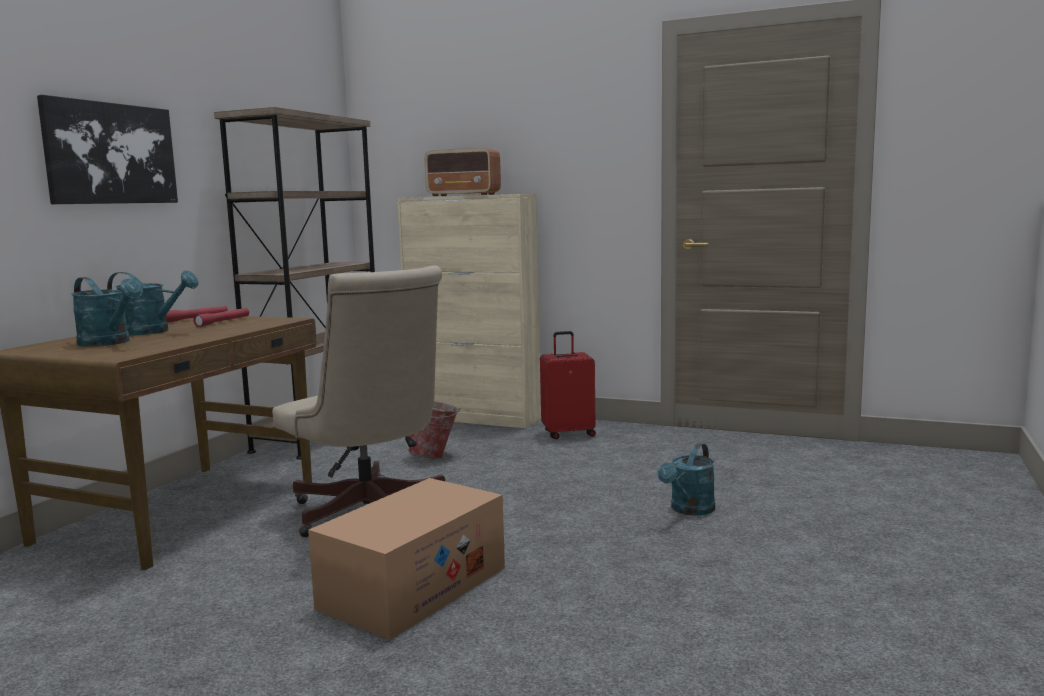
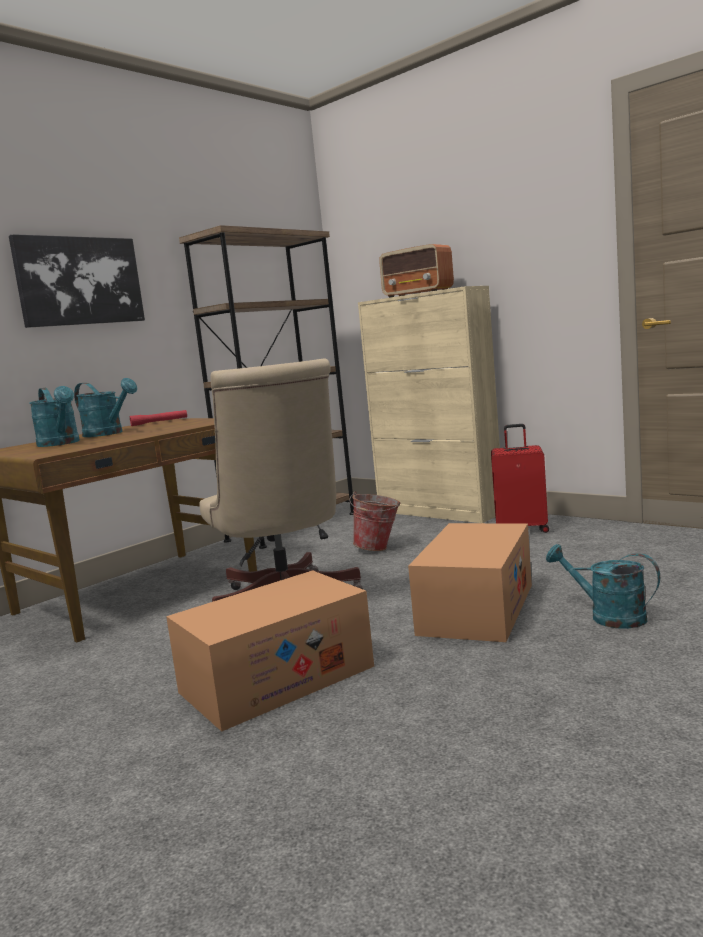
camera: 20 degrees right, 0 degrees up
red flashlight [193,308,249,327] -> none
turquoise watering can [658,443,715,516] -> turquoise watering can turned 75 degrees clockwise [546,544,660,629]
none -> cardboard box [408,523,532,642]

